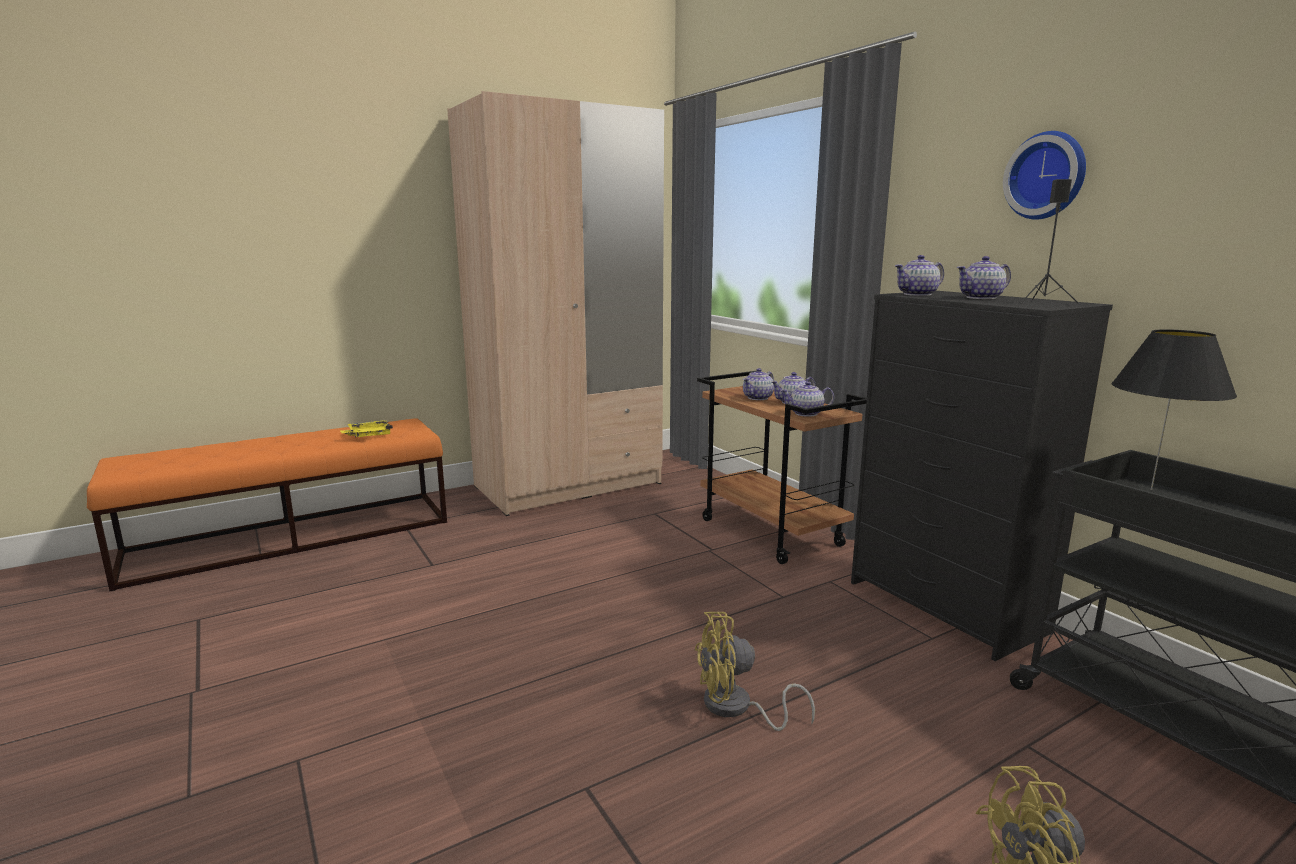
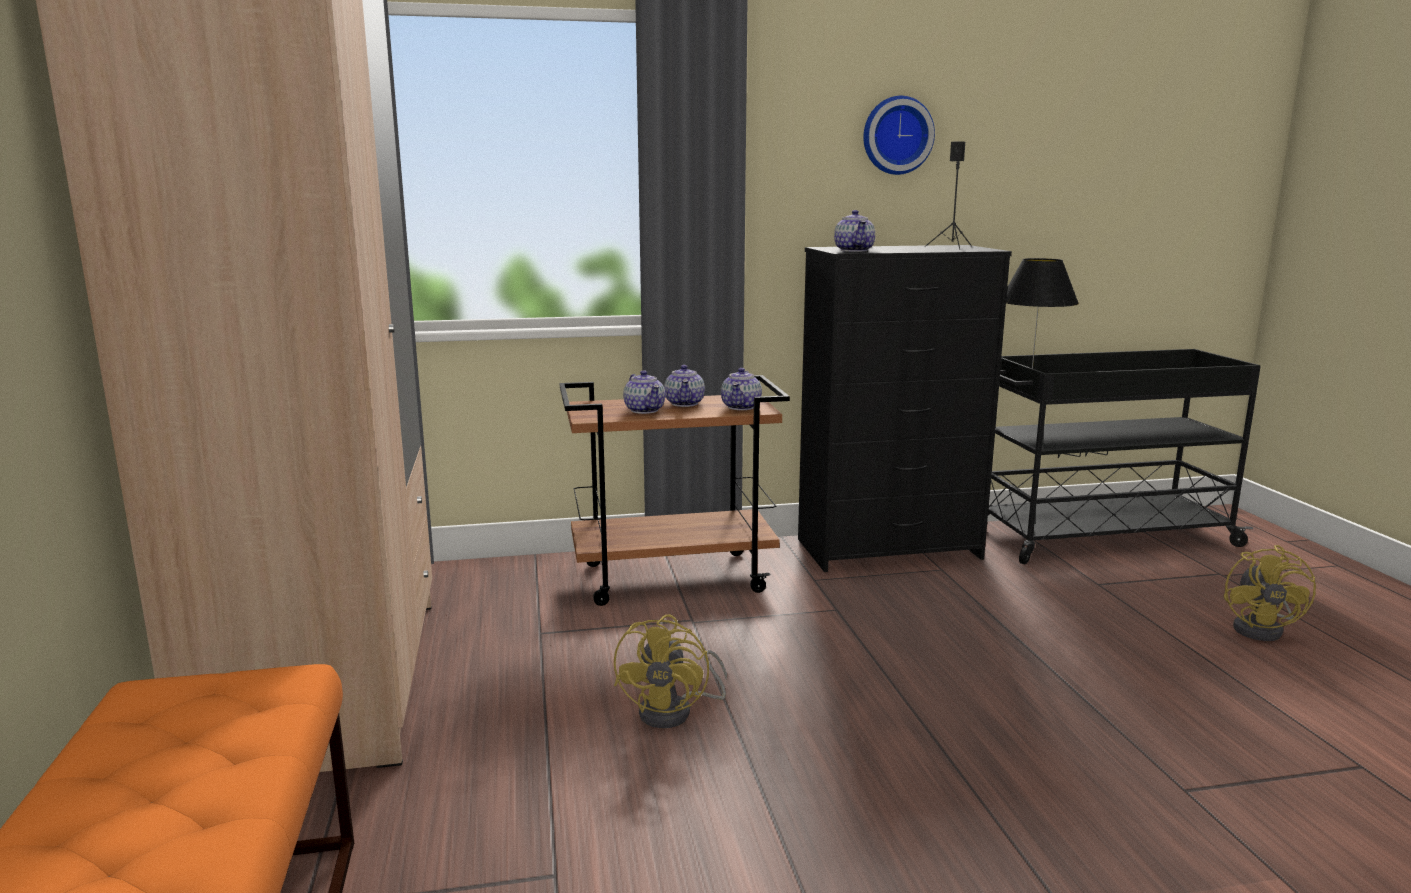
camera: 70 degrees left, 0 degrees up
yellow tray [340,420,393,437] -> none
yellow fan [695,612,815,731] -> yellow fan moved to [614,614,727,728]
teapot [957,256,1011,299] -> none

